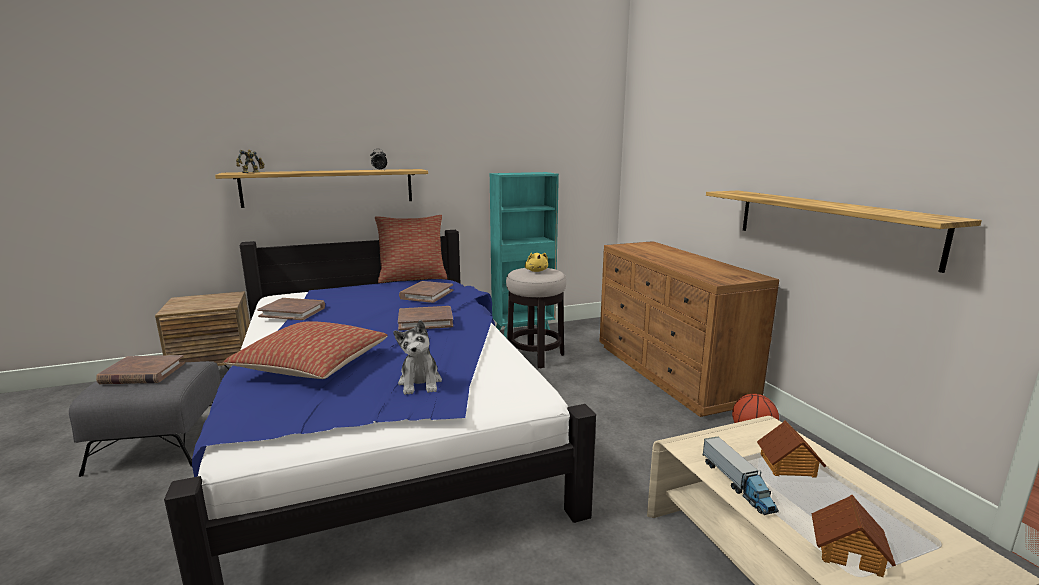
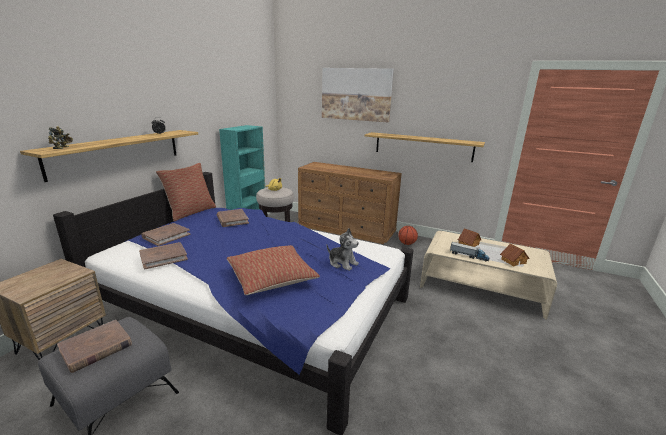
camera: 45 degrees left, 5 degrees up
brown book [398,306,453,331] -> brown book moved to [142,223,190,246]
none -> picture [322,68,394,122]

